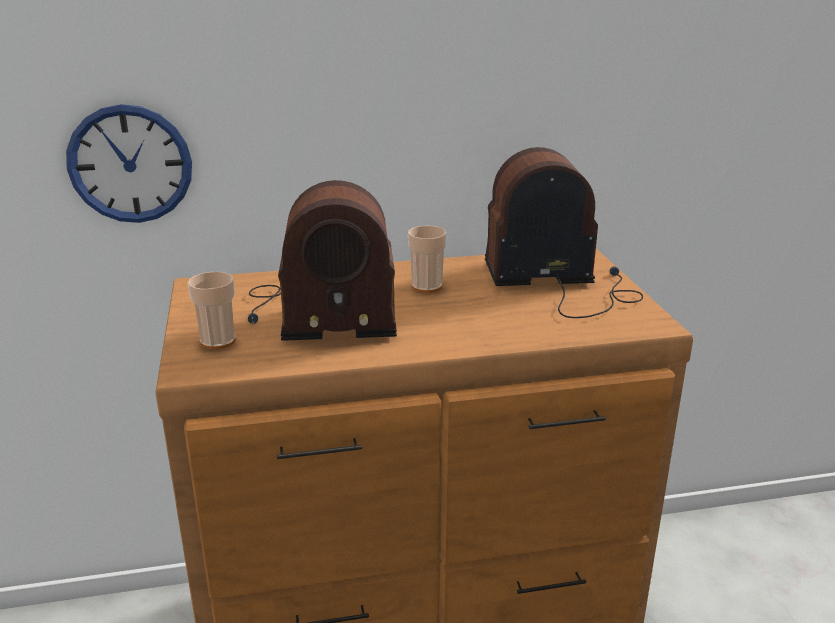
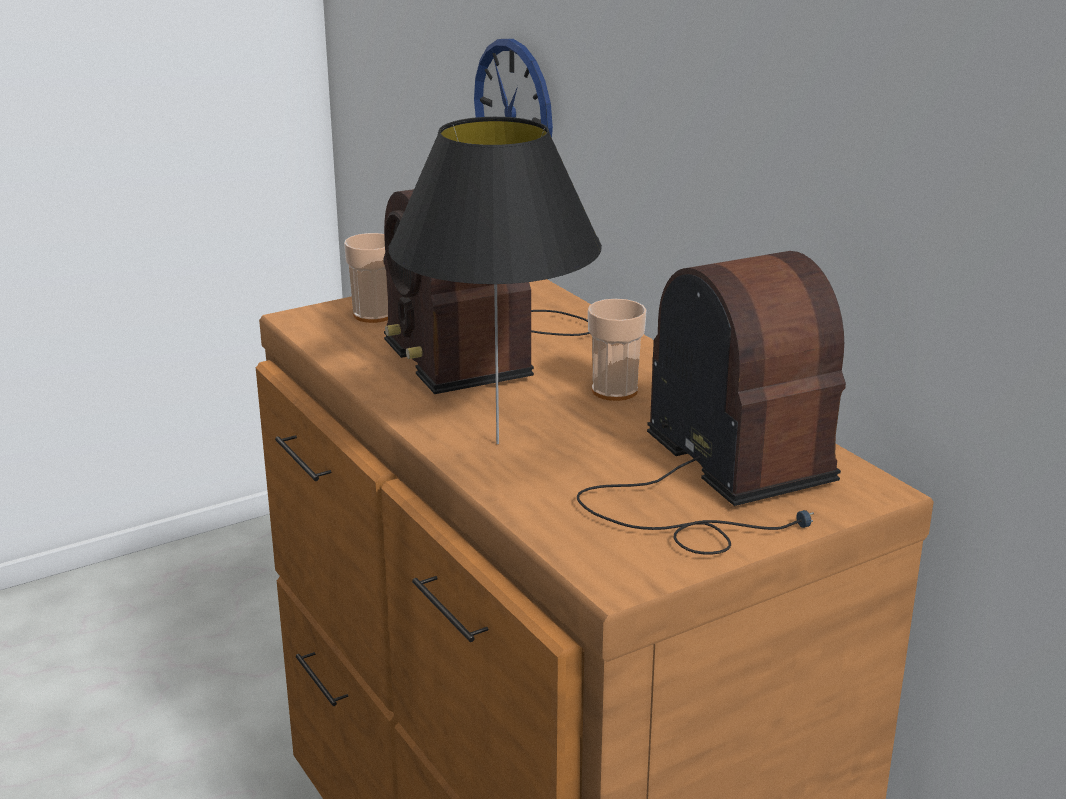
camera: 70 degrees right, 0 degrees up
none -> black table lamp [389,117,602,444]

